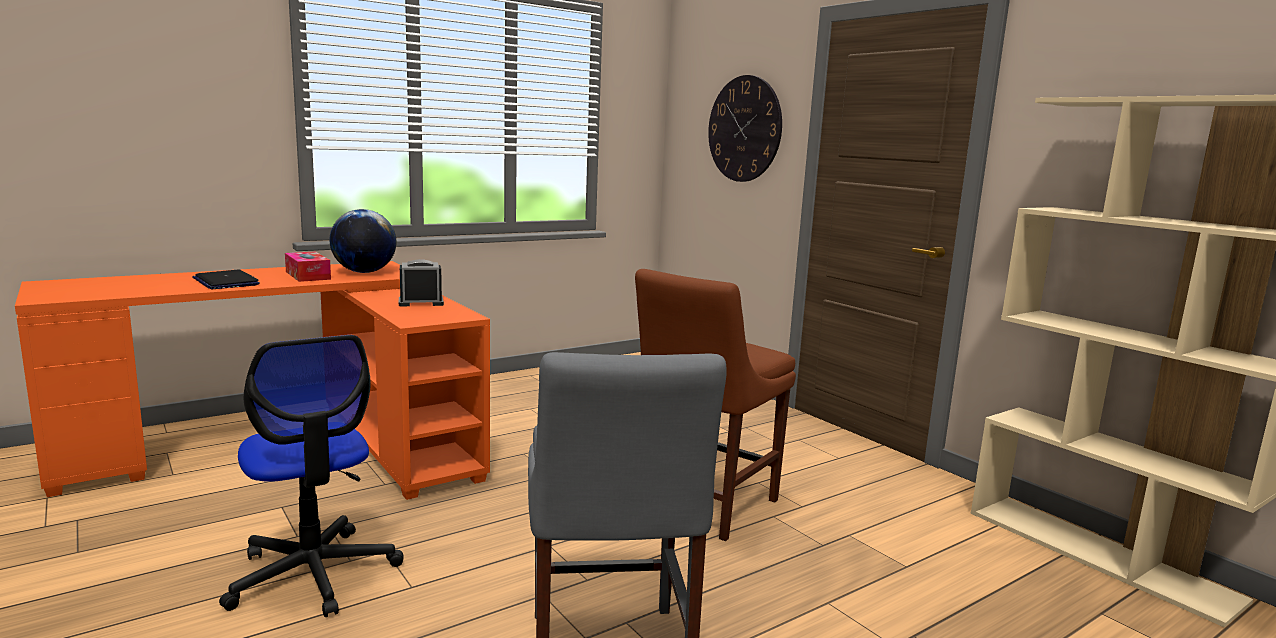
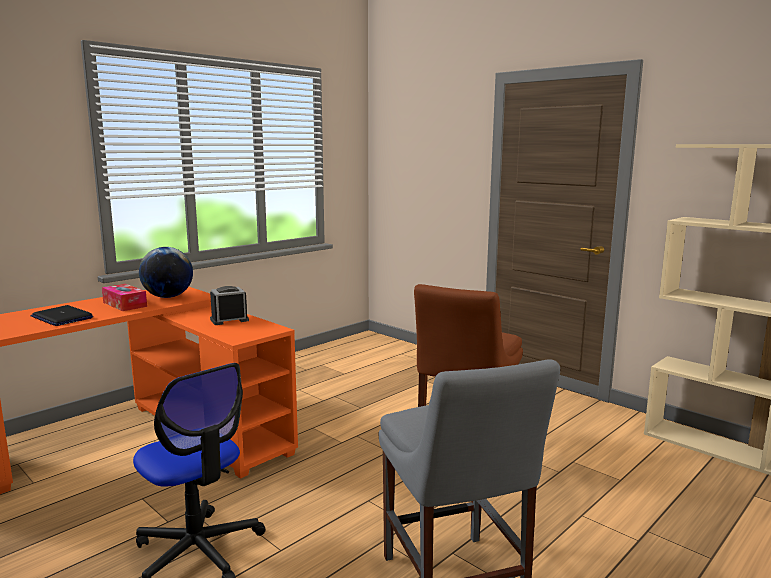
camera: 10 degrees left, 0 degrees up
wall clock [708,75,782,182] -> none

